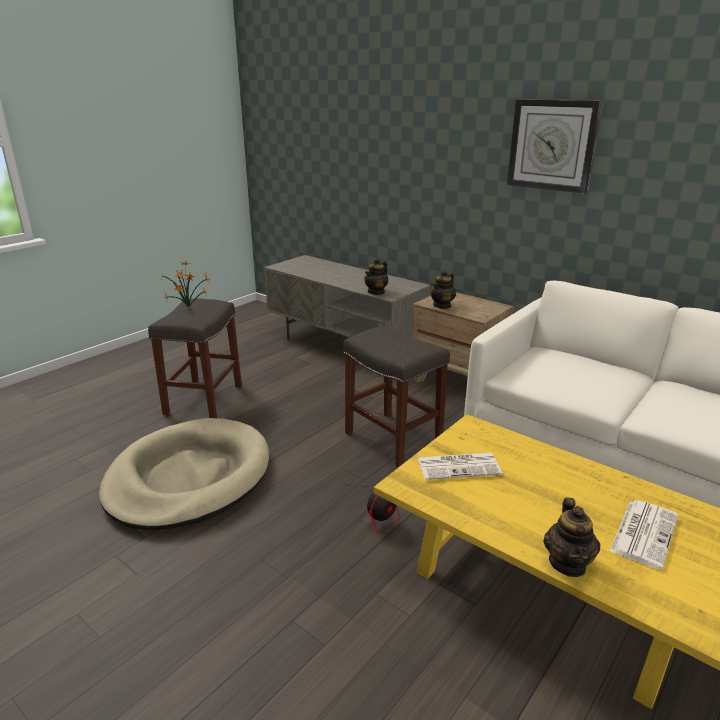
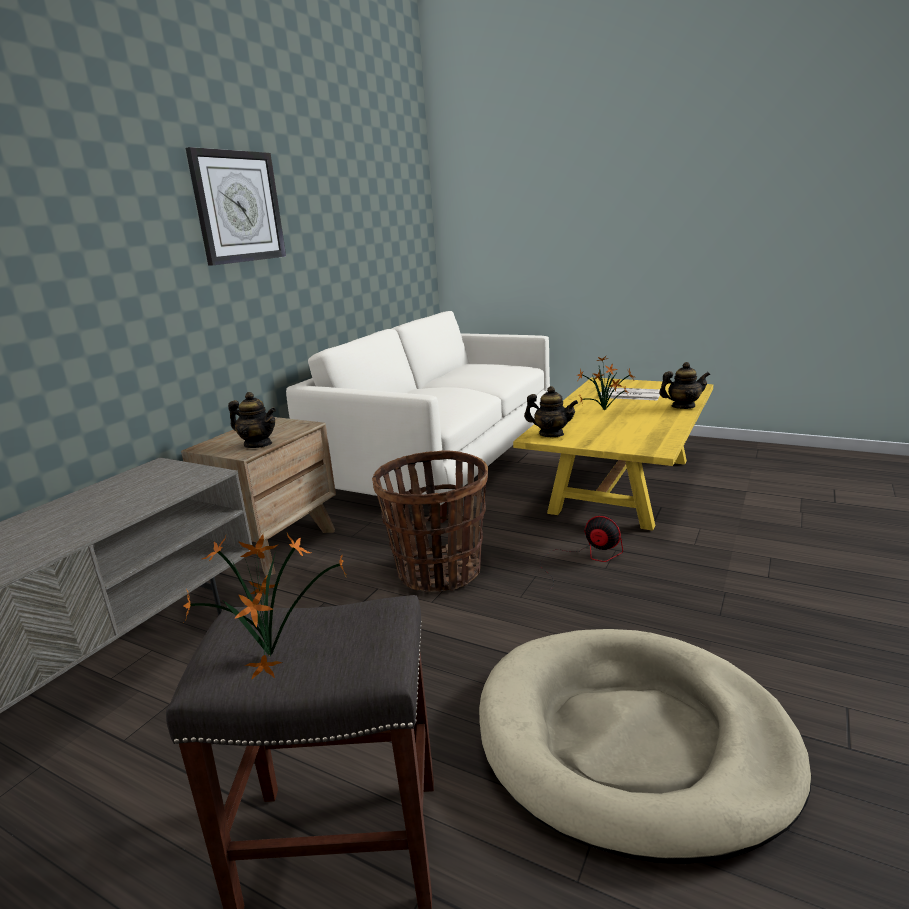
camera: 100 degrees left, 5 degrees down
grey stool [343,325,450,467] -> basket [372,451,488,592]
teapot [364,258,388,295] -> teapot moved to [524,386,578,437]
newspaper [417,453,502,480] -> none
none -> potted plant [577,356,634,410]

